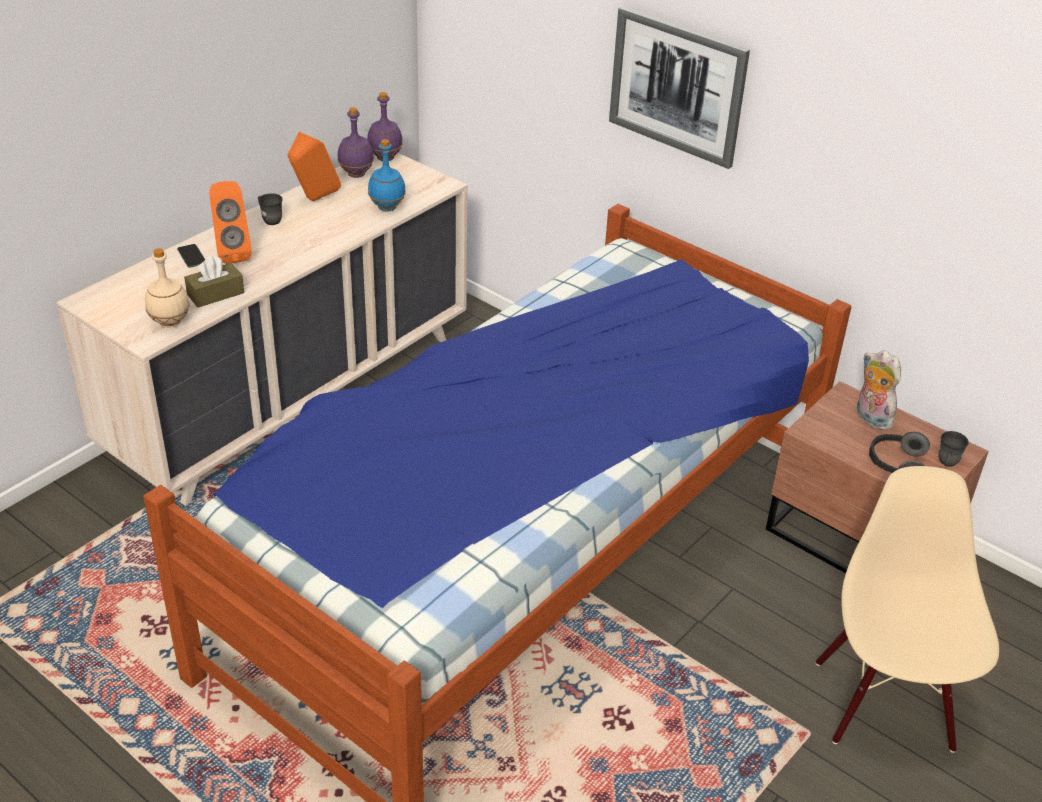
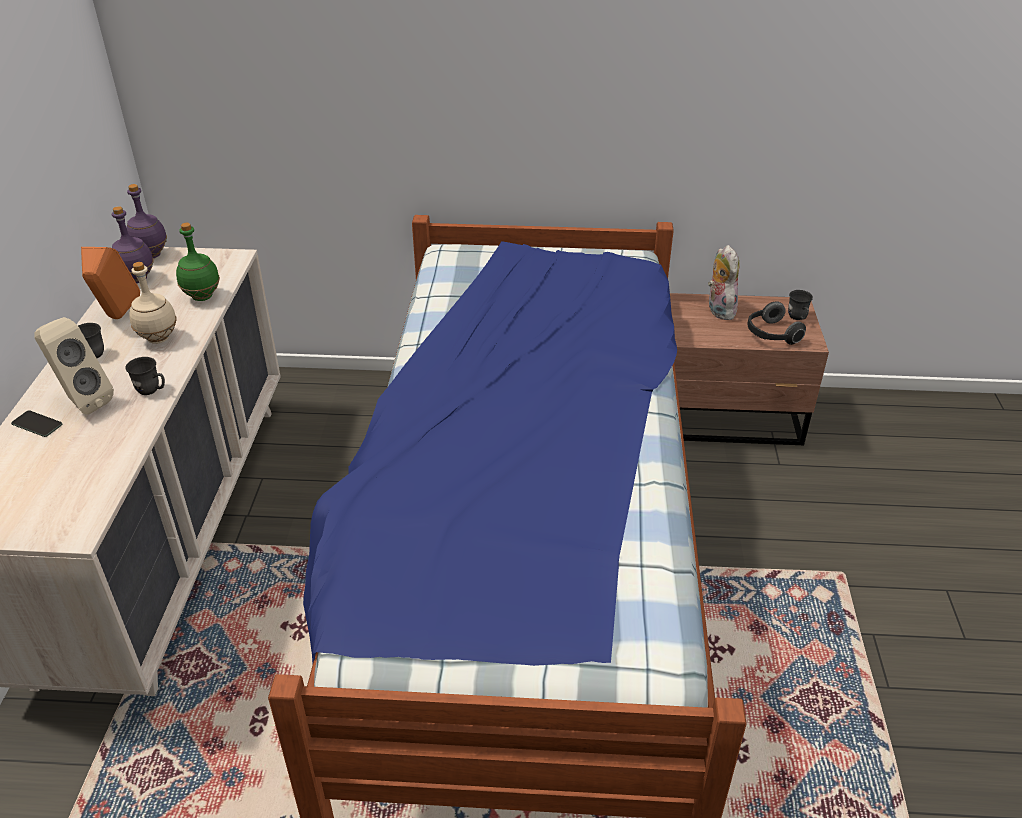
camera: 35 degrees left, 0 degrees up
beige bottle [145,248,190,328] -> beige bottle moved to [130,262,177,344]
brown tissue box [184,256,244,307] -> none
orange speaker [209,181,252,264] -> beige speaker [34,317,114,415]
blue bottle [368,139,406,212] -> green bottle [176,223,220,301]
picture [609,6,750,169] -> none
beige chair [816,466,999,753] -> none
plush toy [857,350,901,430] -> plush toy turned 60 degrees clockwise [708,245,739,320]
none -> grey mug [126,357,165,395]

